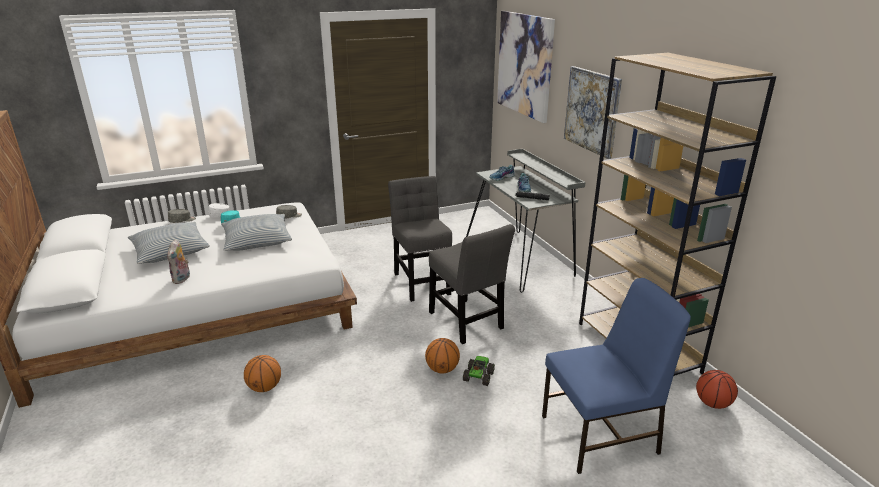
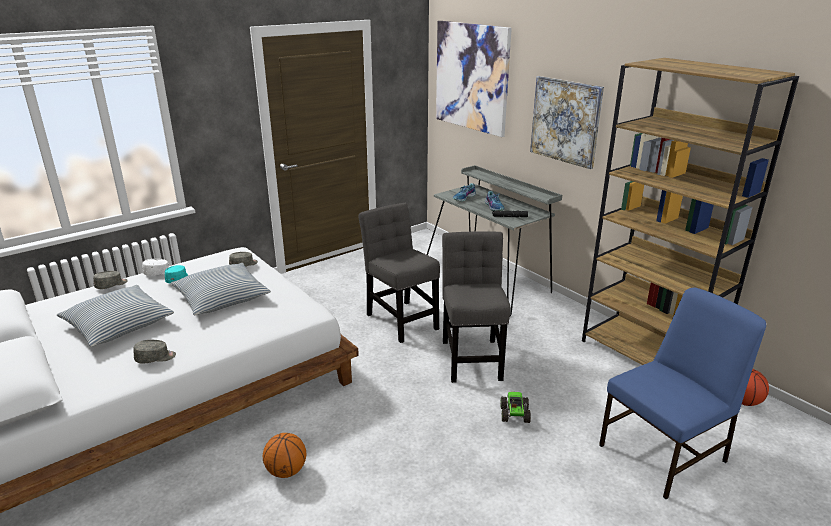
camera: 15 degrees left, 0 degrees up
plush toy [167,239,190,284] -> grey cap [133,340,176,363]
basketball [425,338,460,374] -> none
grey chair [429,224,515,344] -> grey chair turned 135 degrees counterclockwise [442,231,510,383]

